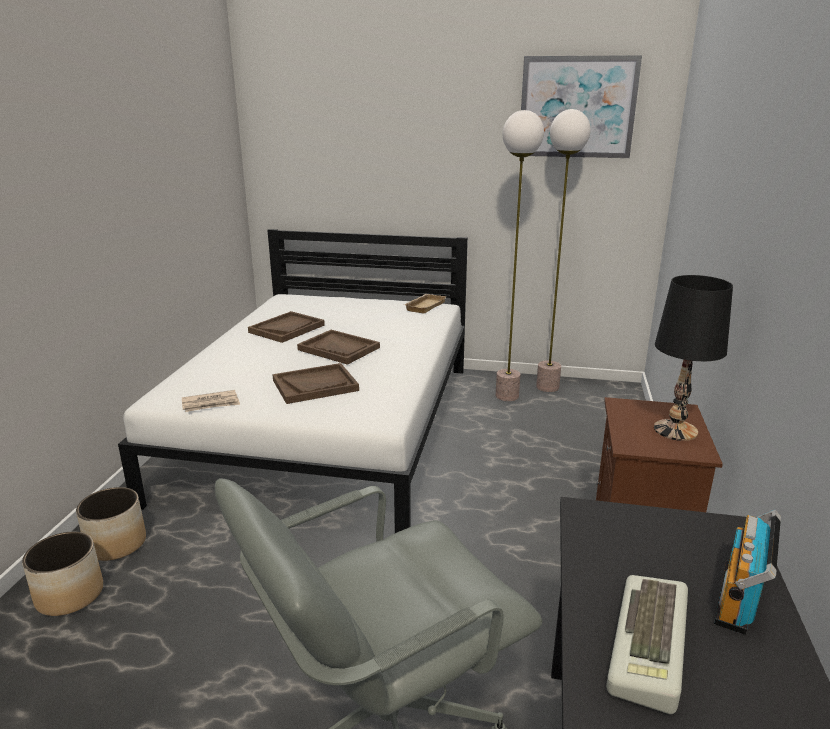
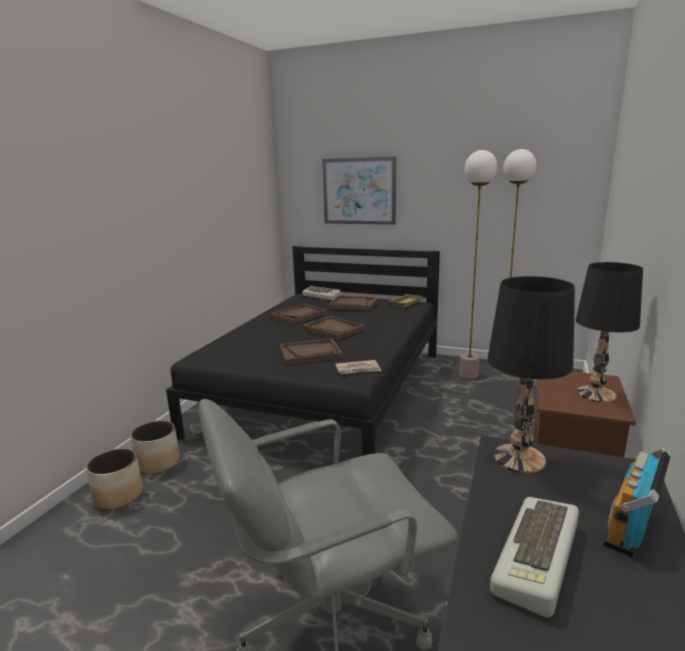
camera: 10 degrees right, 5 degrees down
white bed [118,229,468,533] -> black bed [166,246,440,456]
newspaper [182,390,240,412] -> newspaper moved to [336,360,381,374]
picture [521,55,642,158] -> picture moved to [322,156,396,225]
none -> keyboard [302,286,341,300]
none -> brown tray [328,296,377,311]
none -> black table lamp [487,276,575,473]

